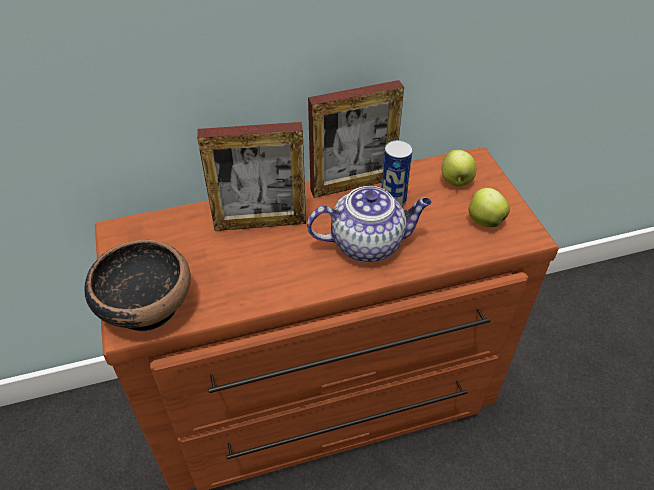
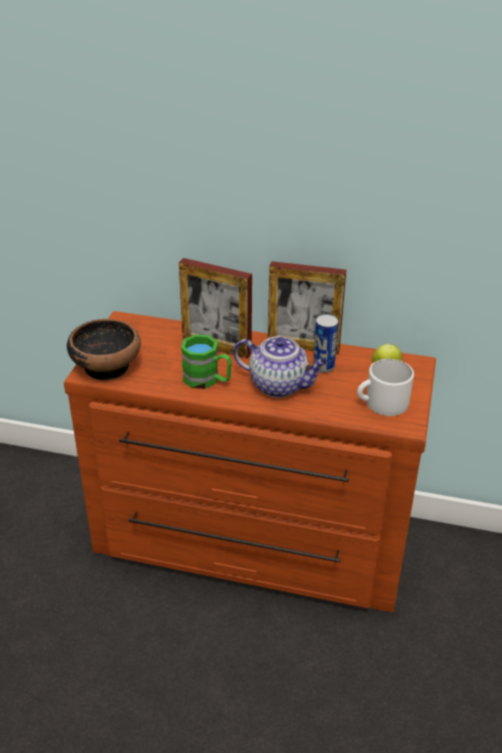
camera: 30 degrees right, 10 degrees down
apple [469,188,510,227] -> white mug [357,359,414,416]
none -> green mug [181,334,232,389]

